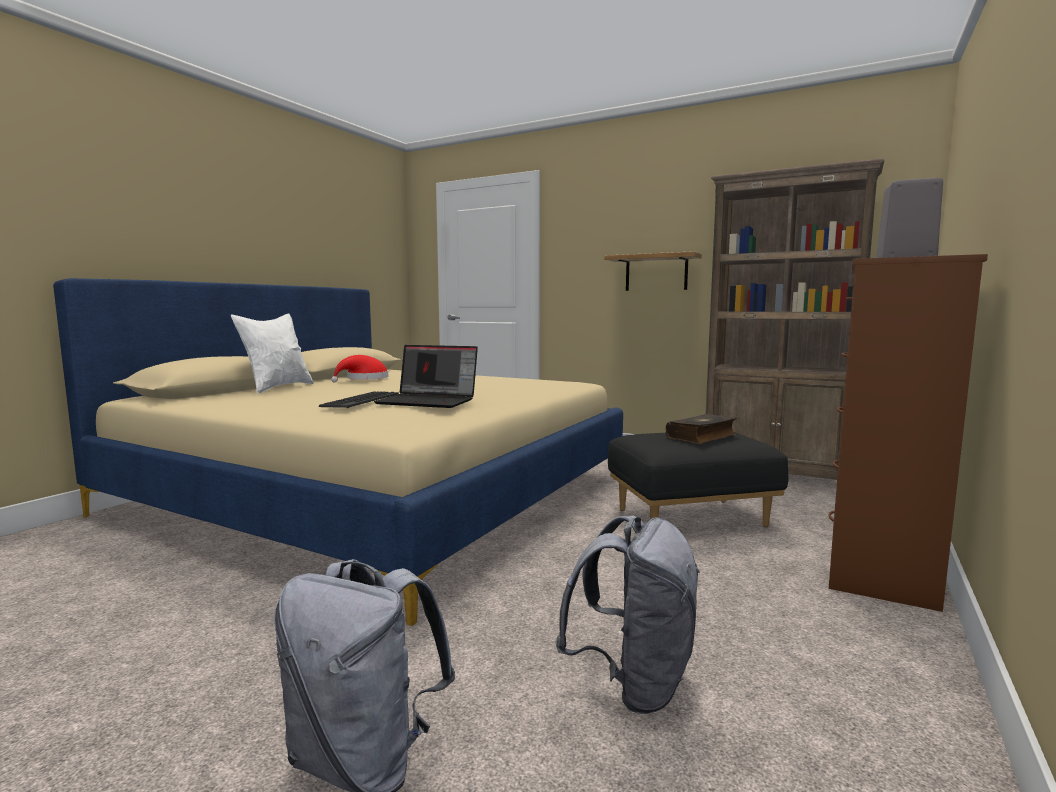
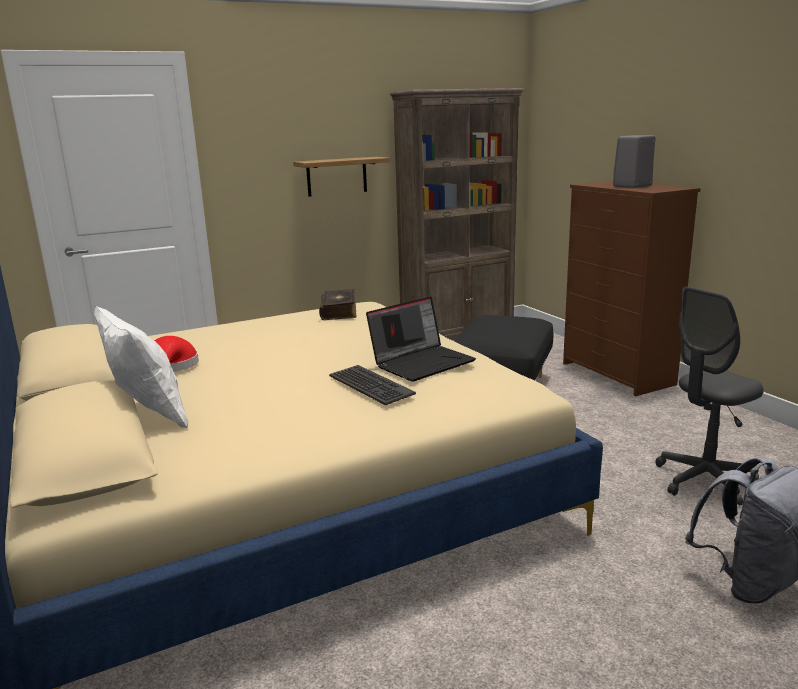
camera: 55 degrees left, 10 degrees up
grey backpack [555,516,700,714] -> grey office chair [655,287,764,505]
book [666,414,737,444] -> book moved to [319,289,357,320]

